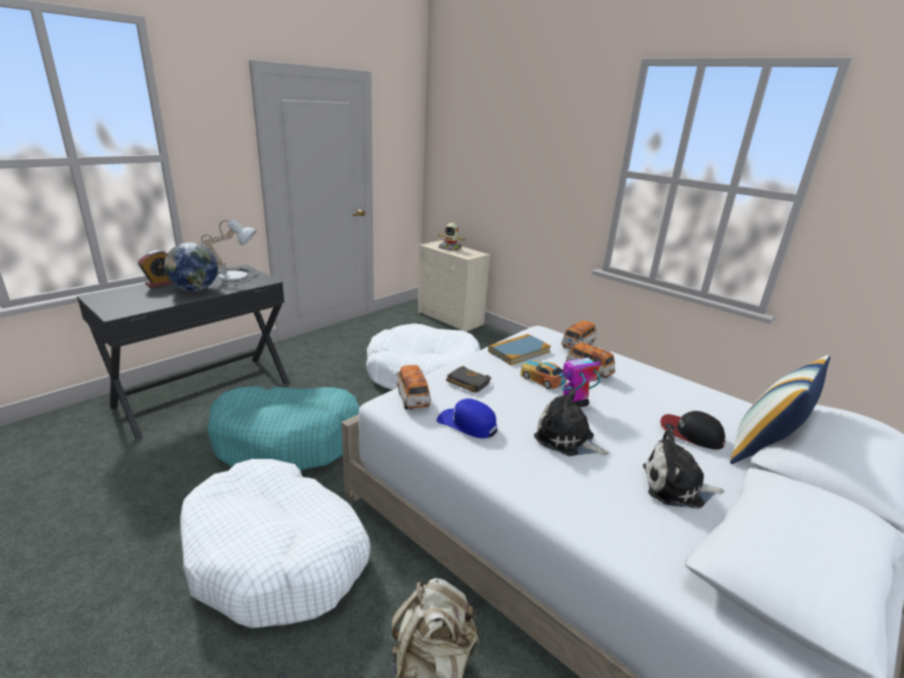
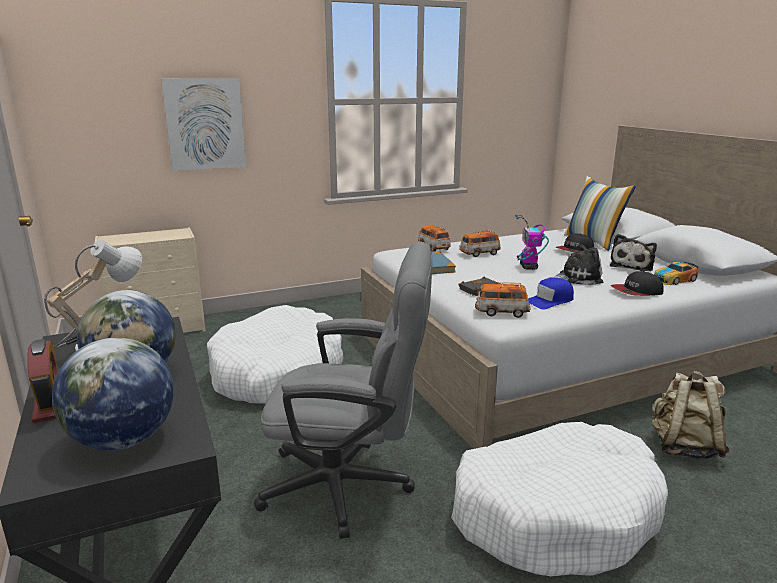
camera: 65 degrees left, 5 degrees down
turquoise dog bed [207,386,360,470] -> grey office chair [253,242,433,539]
toy robot [436,223,467,251] -> none
toy car [520,361,567,389] -> toy car moved to [654,262,698,285]
plush toy [534,388,609,456] -> plush toy turned 150 degrees counterclockwise [549,244,603,285]
none -> globe [52,337,174,451]
none -> picture [161,78,246,171]
none -> cap [611,271,664,296]

